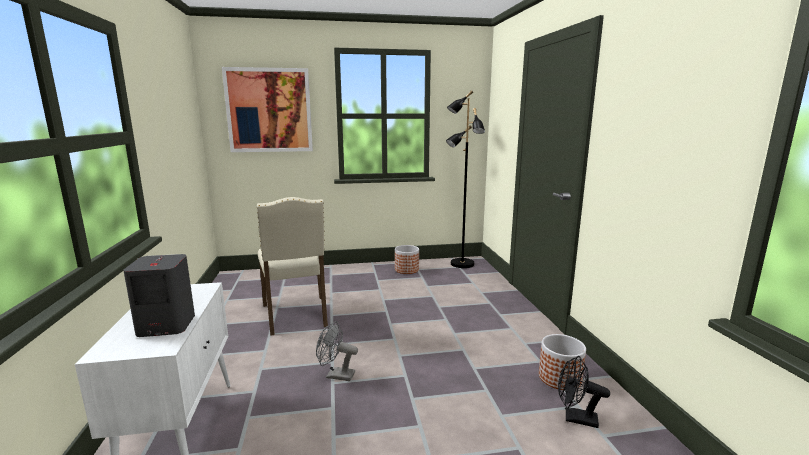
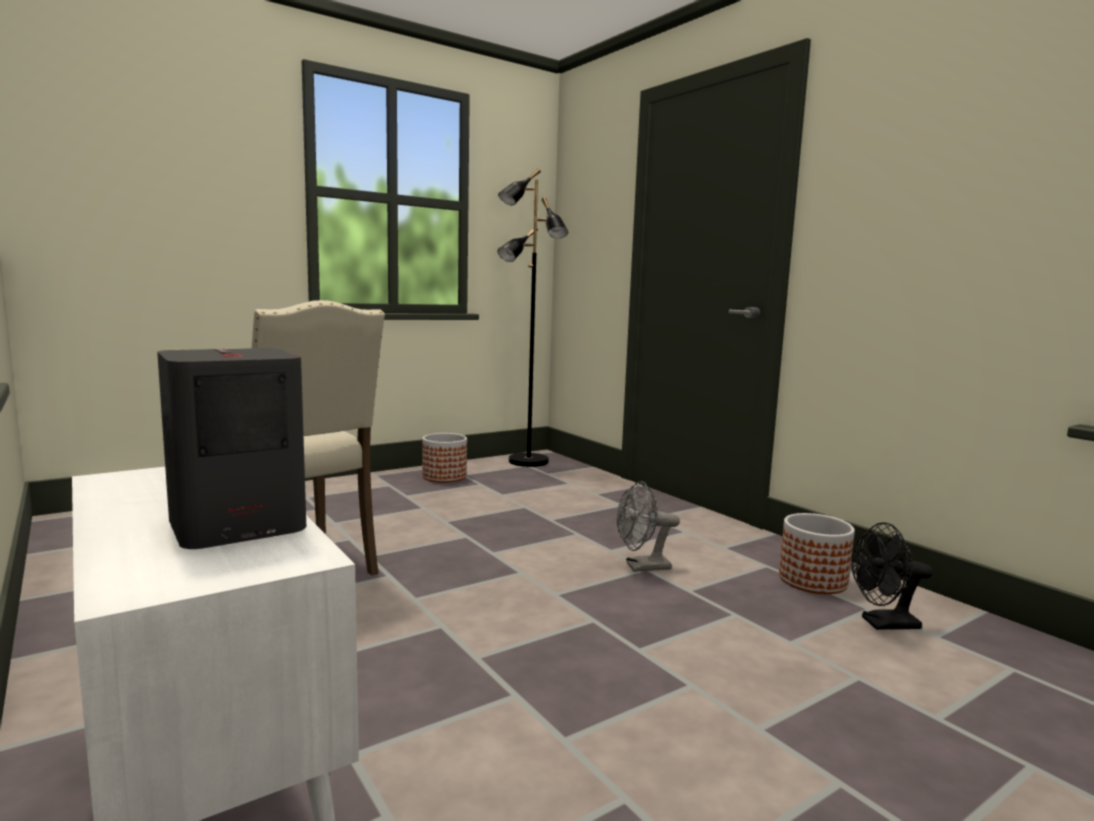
camera: 25 degrees left, 5 degrees down
picture [222,67,313,152] -> none
grey fan [316,321,358,381] -> grey fan moved to [617,481,680,572]

